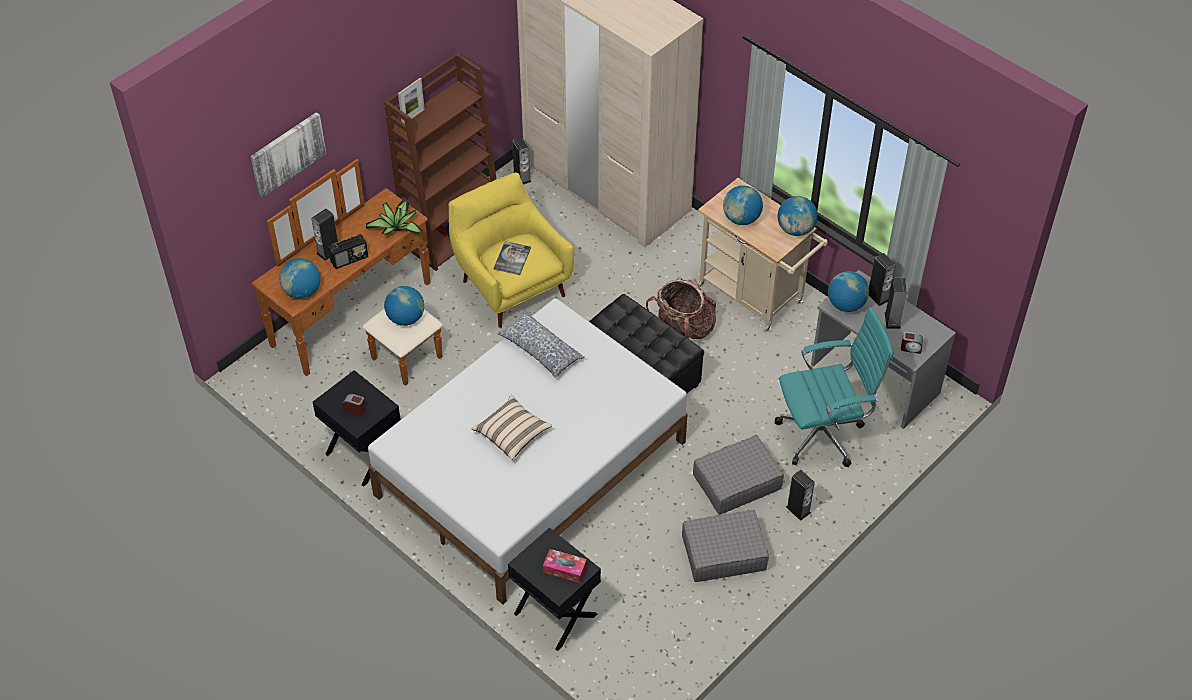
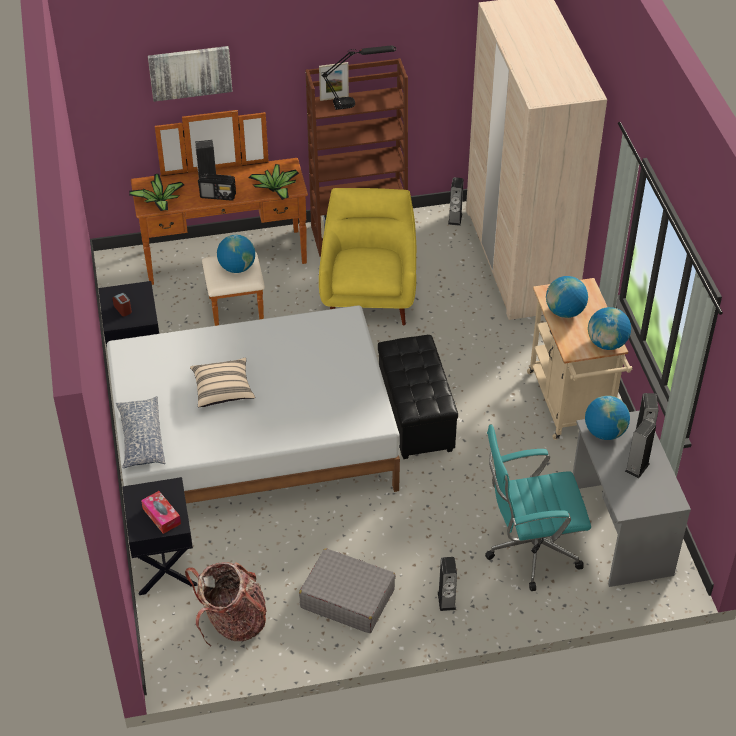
camera: 35 degrees right, 5 degrees down
globe [279,258,321,299] -> potted plant [129,174,184,211]
book [493,241,531,275] -> none
pillow [497,311,585,378] -> pillow moved to [116,396,166,468]
backpack [646,277,716,339] -> backpack moved to [185,562,266,646]
grey suitcase [693,435,784,515] -> none
turquoise office chair [775,307,893,467] -> turquoise office chair turned 150 degrees clockwise [485,424,591,591]
alarm clock [901,332,923,354] -> none
none -> black table lamp [321,46,396,110]

